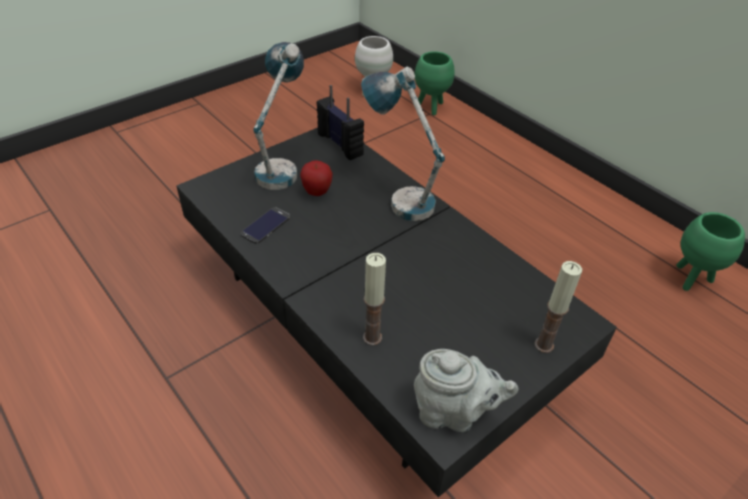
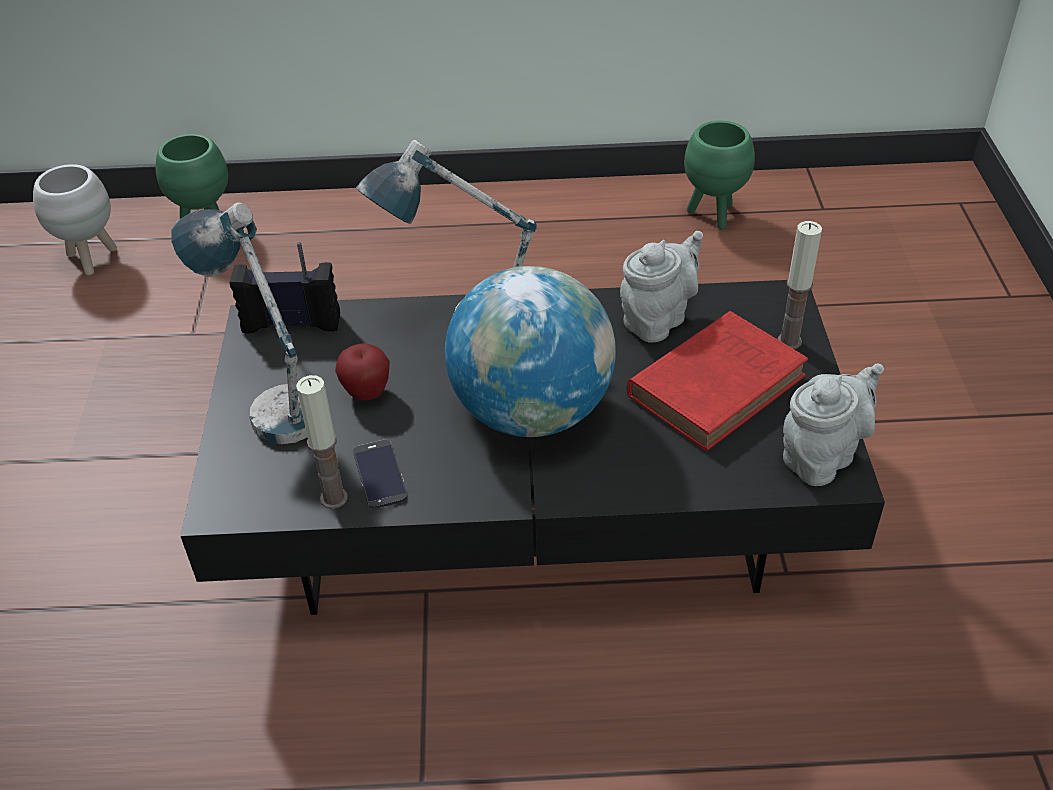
camera: 50 degrees left, 0 degrees up
candle [363,253,386,346] -> candle moved to [296,375,348,509]
none -> globe [445,266,616,437]
none -> grey teapot [620,231,703,343]
none -> red book [627,311,808,451]

